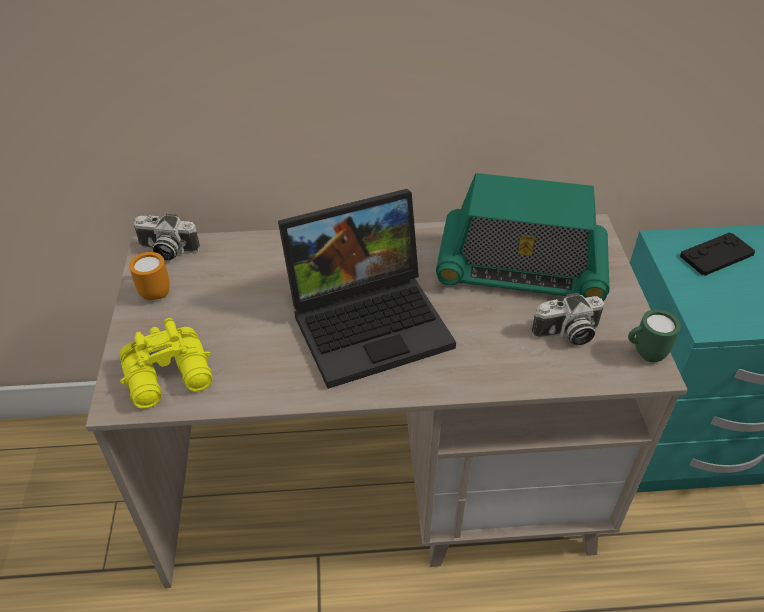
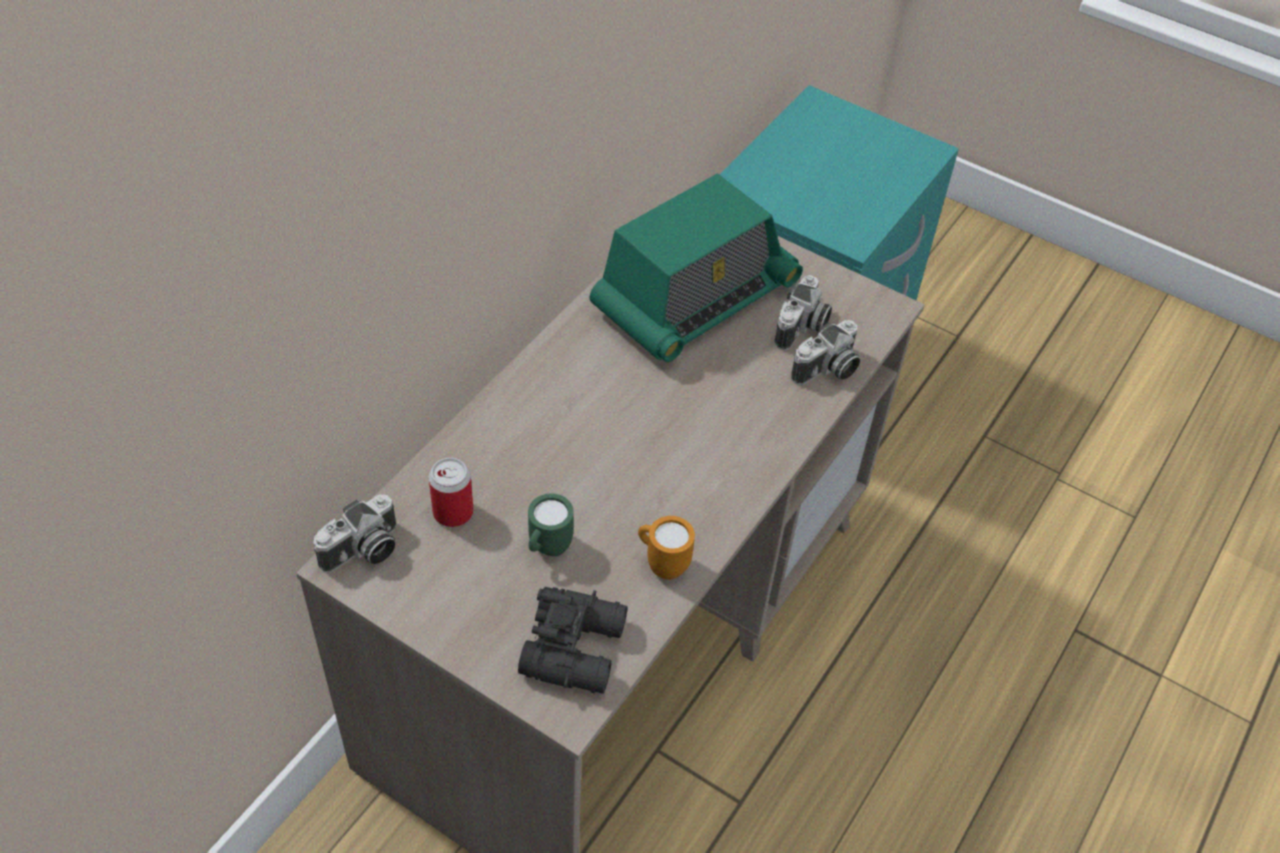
camera: 55 degrees left, 5 degrees up
yellow binoculars [120,318,213,409] -> black binoculars [518,587,628,694]
orange mug [129,252,170,300] -> orange mug moved to [638,516,695,580]
laptop [278,189,456,389] -> none
green mug [628,309,681,362] -> green mug moved to [528,493,574,556]
black game controller [680,232,755,276] -> none
none -> can [428,458,474,527]
none -> camera [791,320,860,385]

